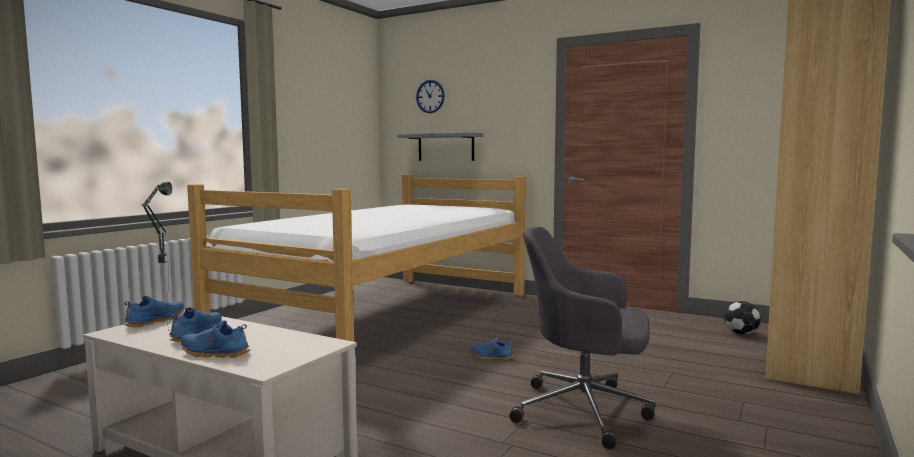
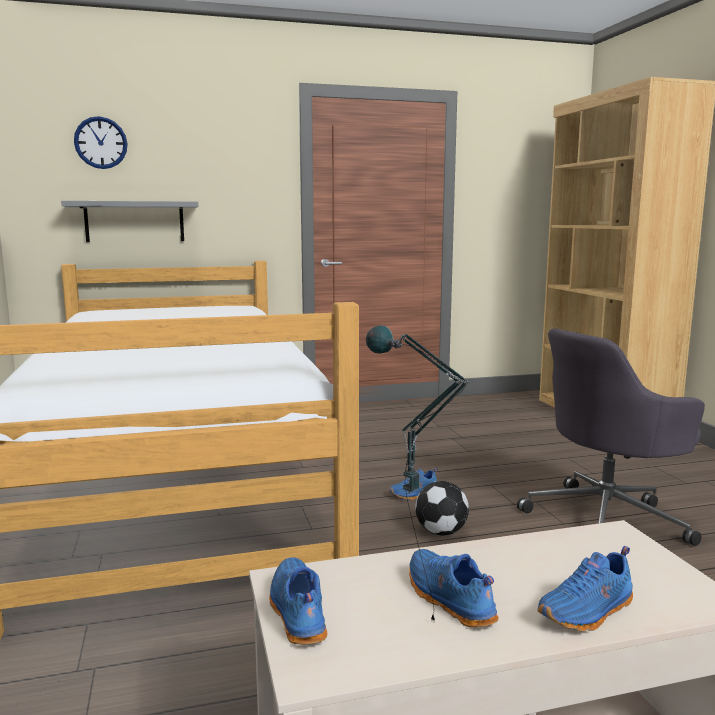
camera: 45 degrees left, 5 degrees up
football [724,301,761,335] -> football moved to [415,481,469,535]

